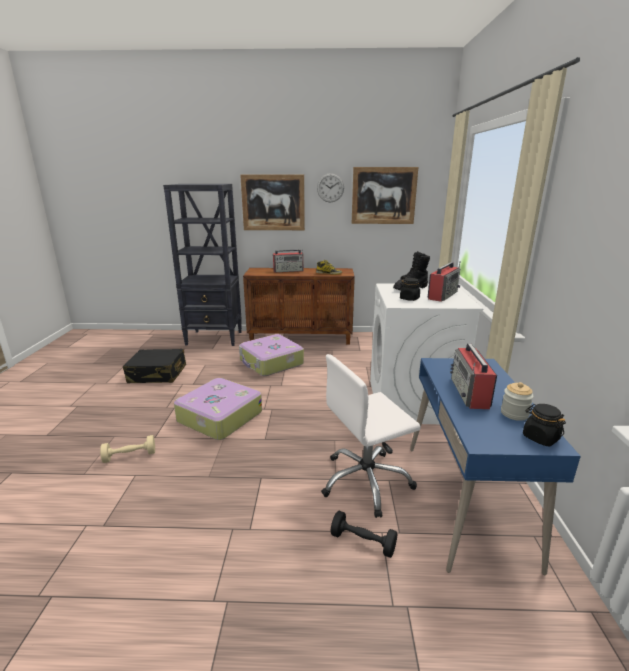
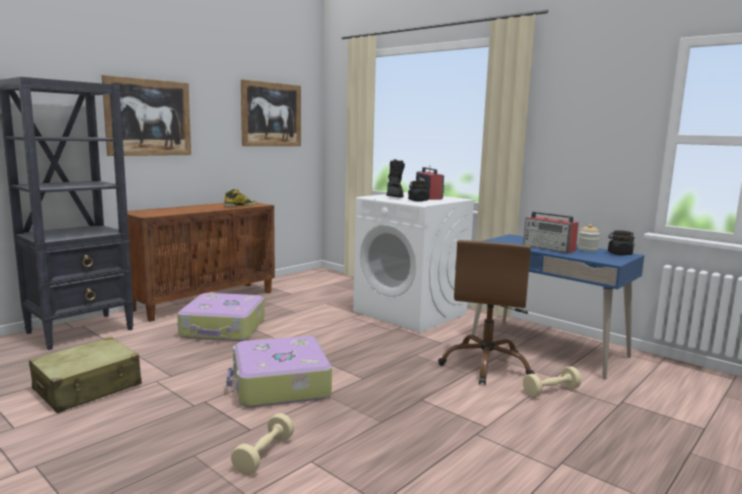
camera: 50 degrees left, 10 degrees down
black suitcase [123,349,186,383] -> beige suitcase [29,337,142,413]
radio [273,250,304,273] -> none
wall clock [317,173,344,202] -> none
white office chair [321,354,421,518] -> brown office chair [438,240,535,385]
black dumbbell [331,511,397,558] -> beige dumbbell [523,366,581,397]

